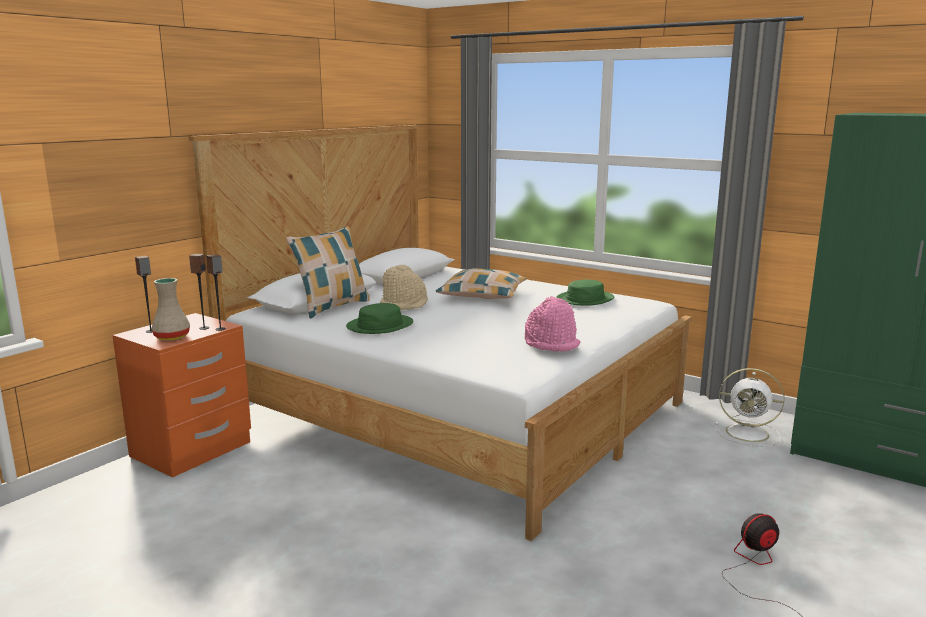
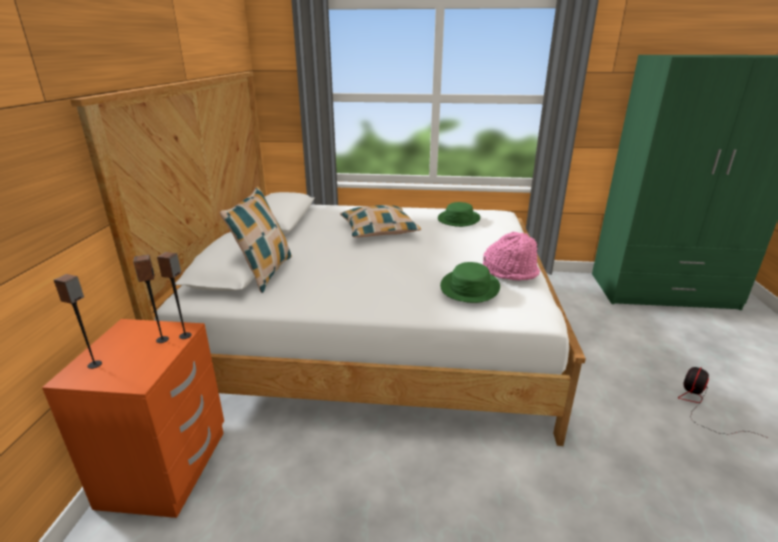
camera: 30 degrees left, 10 degrees up
beige vase [151,278,190,340] -> none
green hat [346,303,413,334] -> green hat moved to [440,262,500,303]
beige hat [380,265,428,310] -> none
white fan [715,368,784,447] -> none

